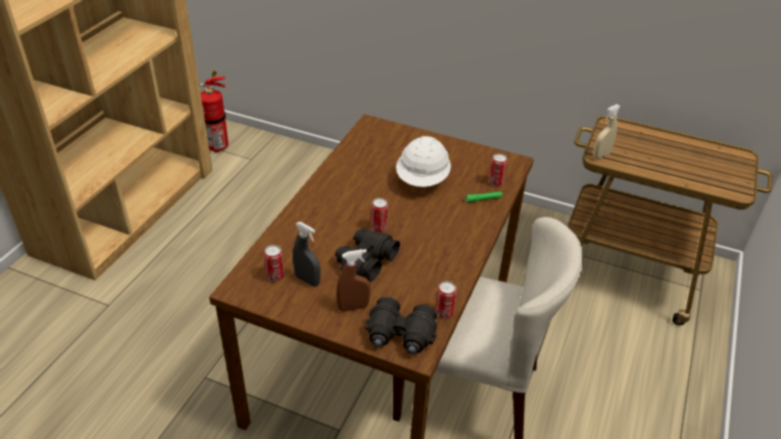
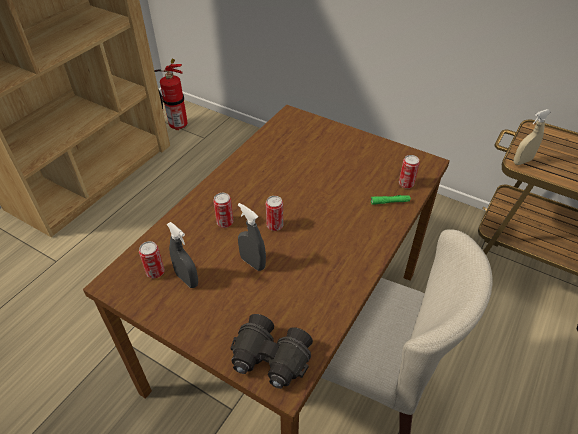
camera: 10 degrees right, 5 degrees up
black binoculars [335,228,400,281] -> grey spray bottle [238,203,266,271]
brown spray bottle [336,249,370,312] -> none
white hard hat [396,136,451,187] -> none
can [435,281,457,319] -> can moved to [213,193,233,228]

